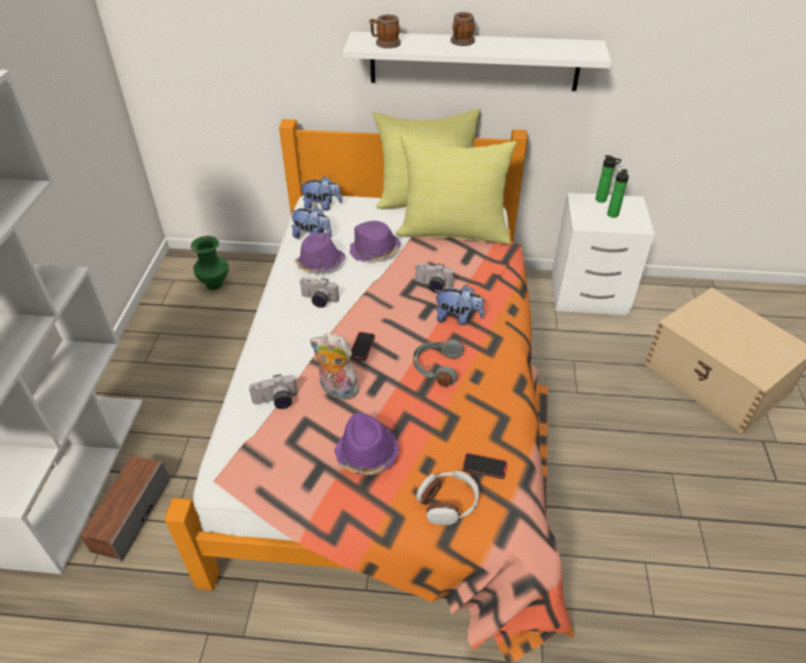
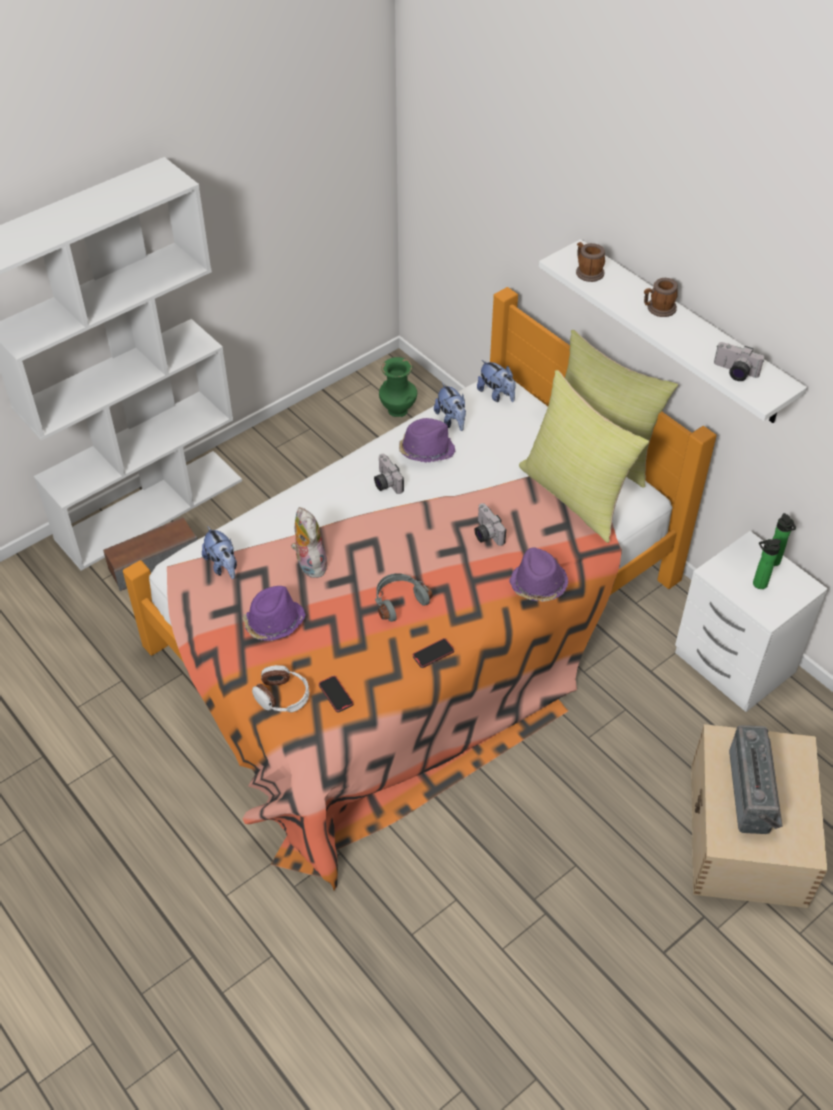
camera: 45 degrees right, 5 degrees up
camera [249,374,298,409] -> camera moved to [714,342,764,381]
purple hat [350,221,401,262] -> purple hat moved to [509,547,568,602]
phone [350,332,375,361] -> phone moved to [413,638,454,668]
plush toy [434,285,484,325] -> plush toy moved to [202,526,237,579]
none -> radio [729,725,783,834]

